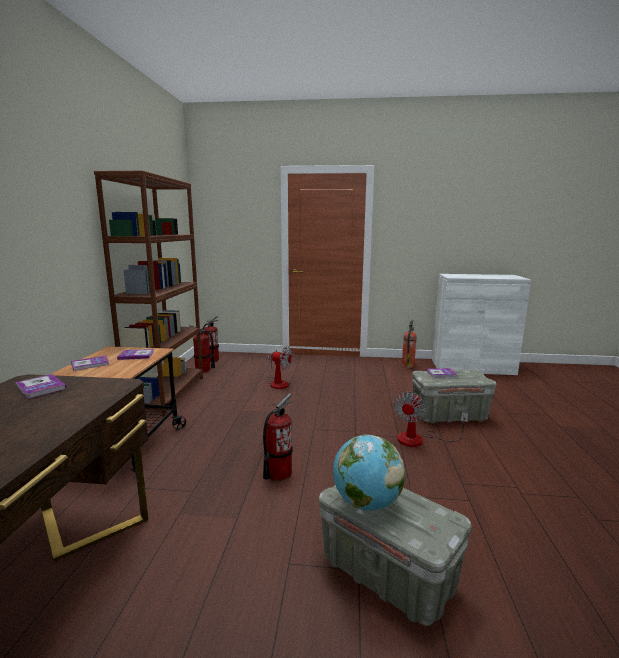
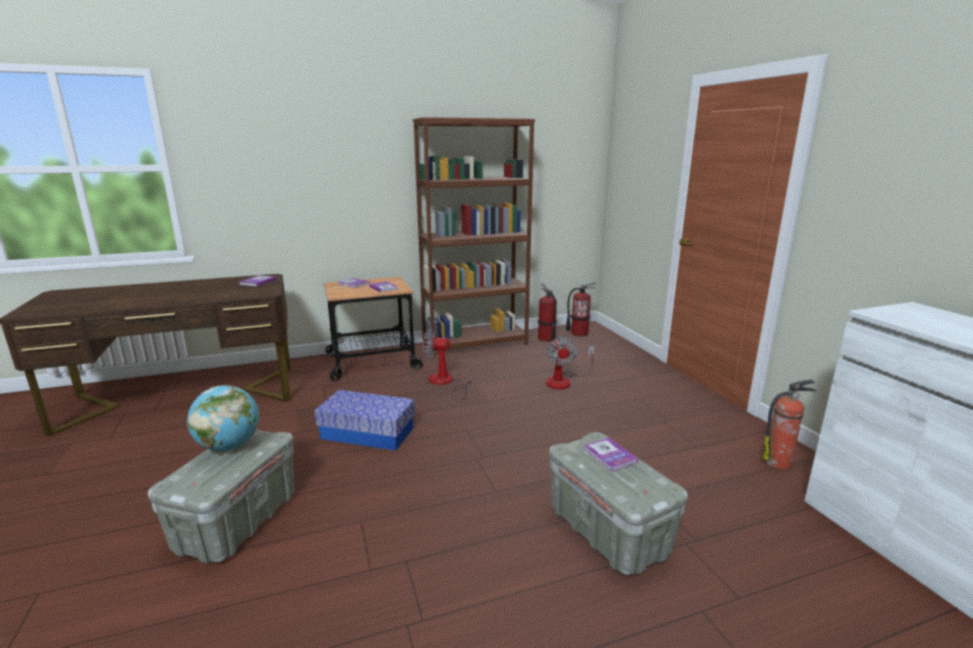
camera: 65 degrees right, 5 degrees up
fire extinguisher [263,393,293,481] -> storage box [315,390,415,451]
fan [394,392,469,447] -> fan moved to [423,329,472,399]

